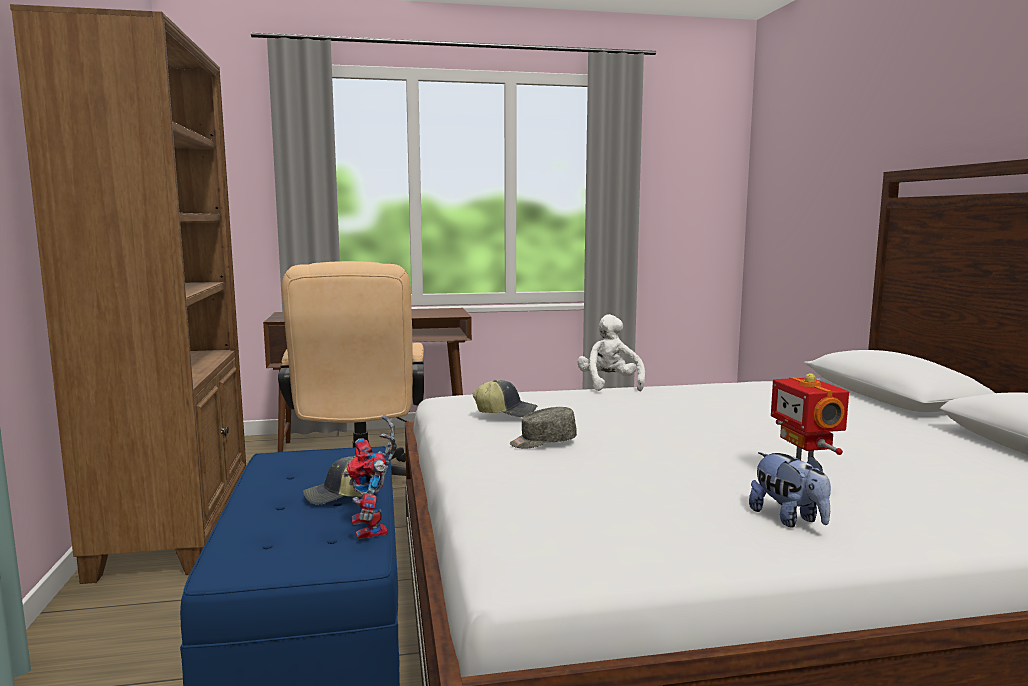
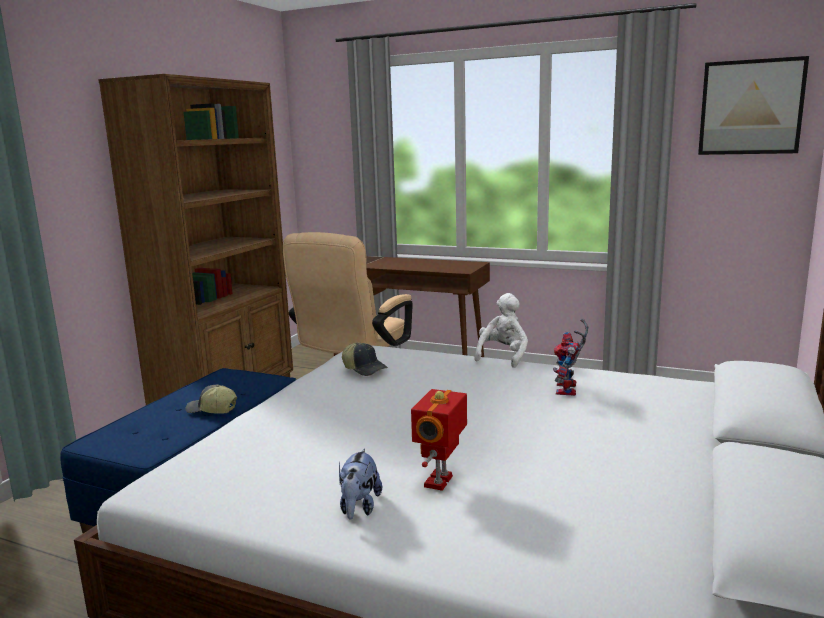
camera: 35 degrees right, 5 degrees up
toy robot [343,415,397,539] -> toy robot moved to [553,319,588,396]
grey cap [510,407,577,449] -> none
none -> picture [698,56,809,155]

